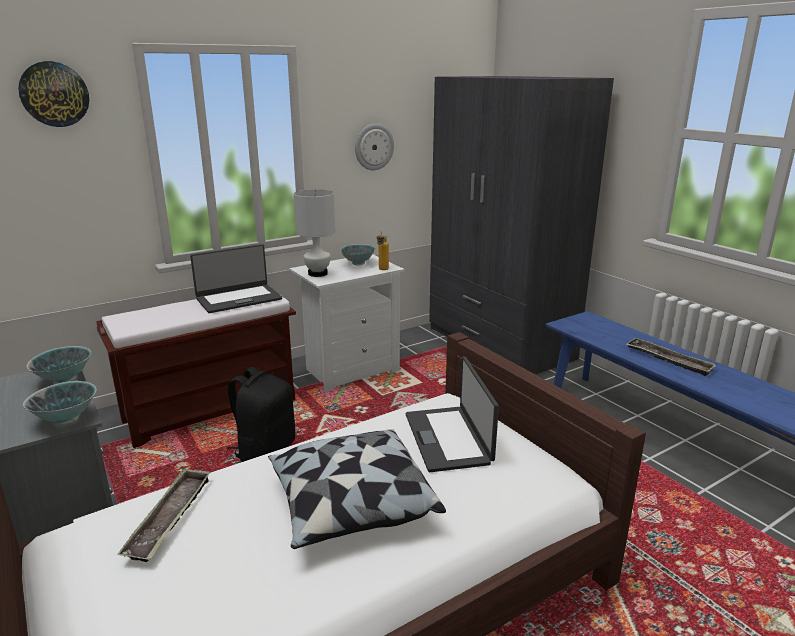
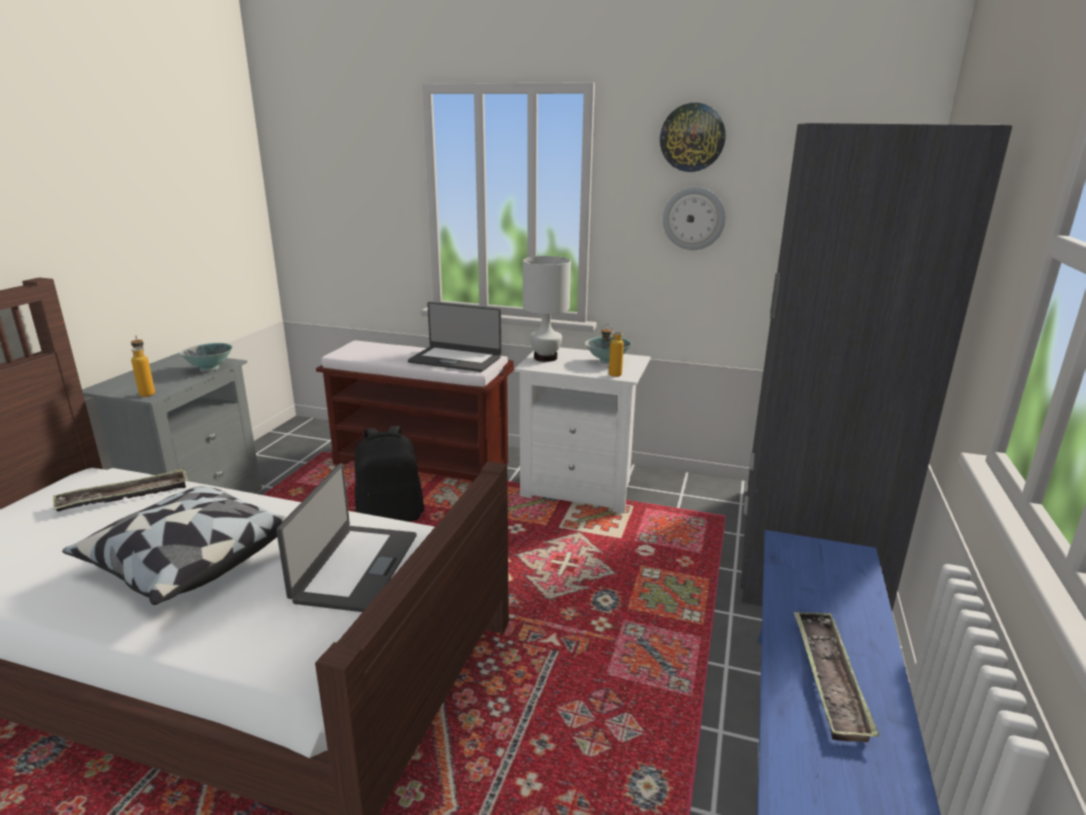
camera: 50 degrees right, 0 degrees up
wall clock [18,61,89,127] -> wall clock moved to [660,103,726,172]
bowl [23,381,97,426] -> bottle [131,335,155,397]
laptop [406,357,499,472] -> laptop turned 150 degrees clockwise [276,464,417,612]

